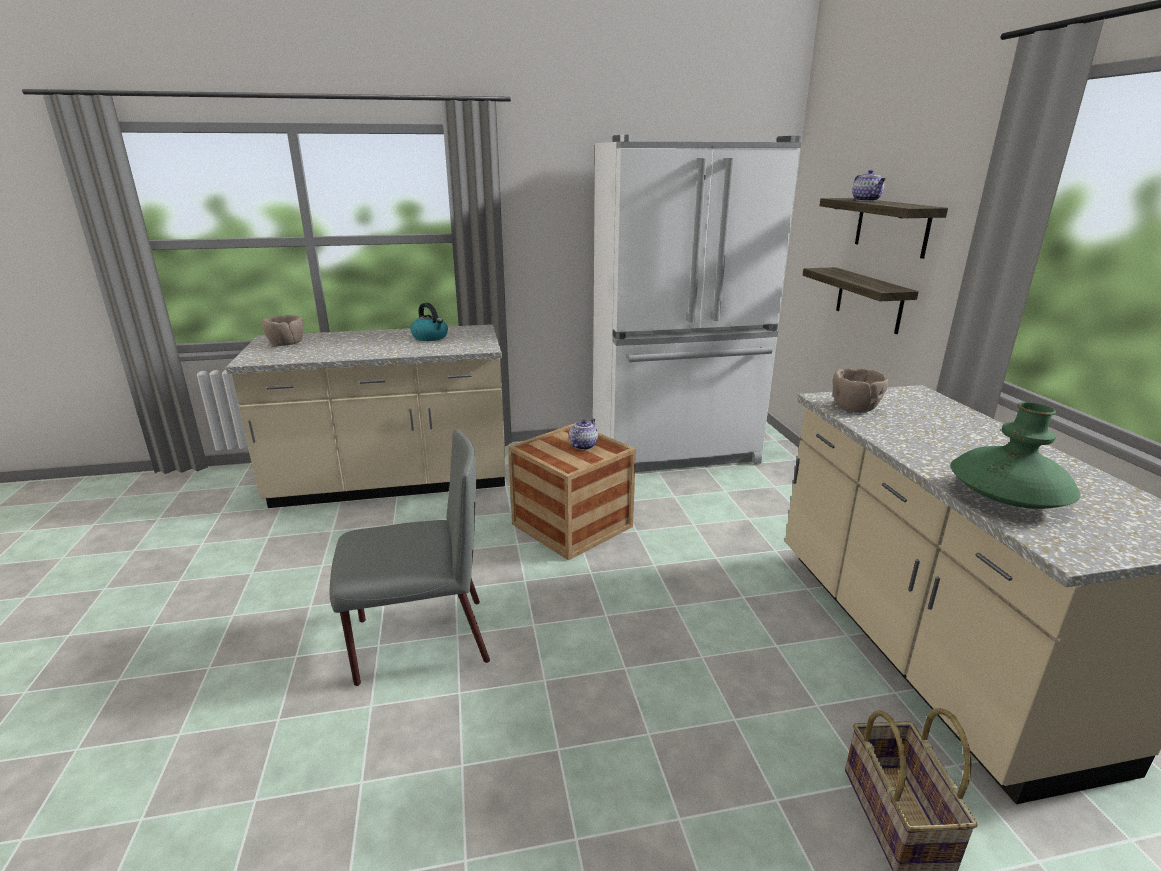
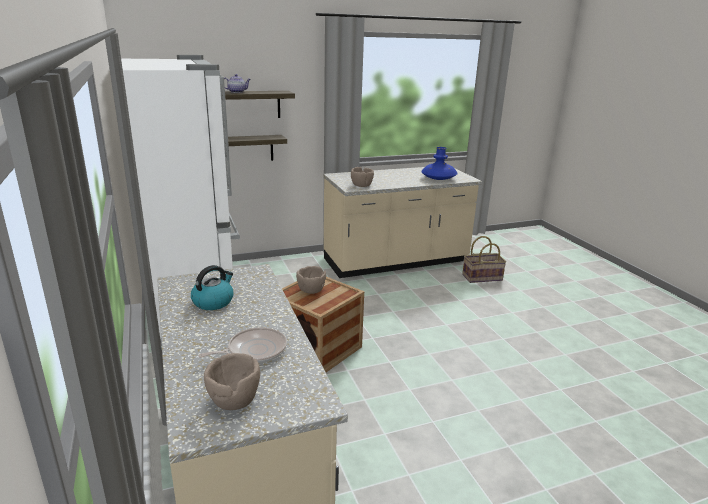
camera: 100 degrees left, 0 degrees up
grey chair [330,429,490,686] -> none
teapot [569,419,598,450] -> brown bowl [296,266,326,294]
green vase [951,402,1081,509] -> blue vase [421,147,458,180]
none -> frying pan [198,327,287,363]

